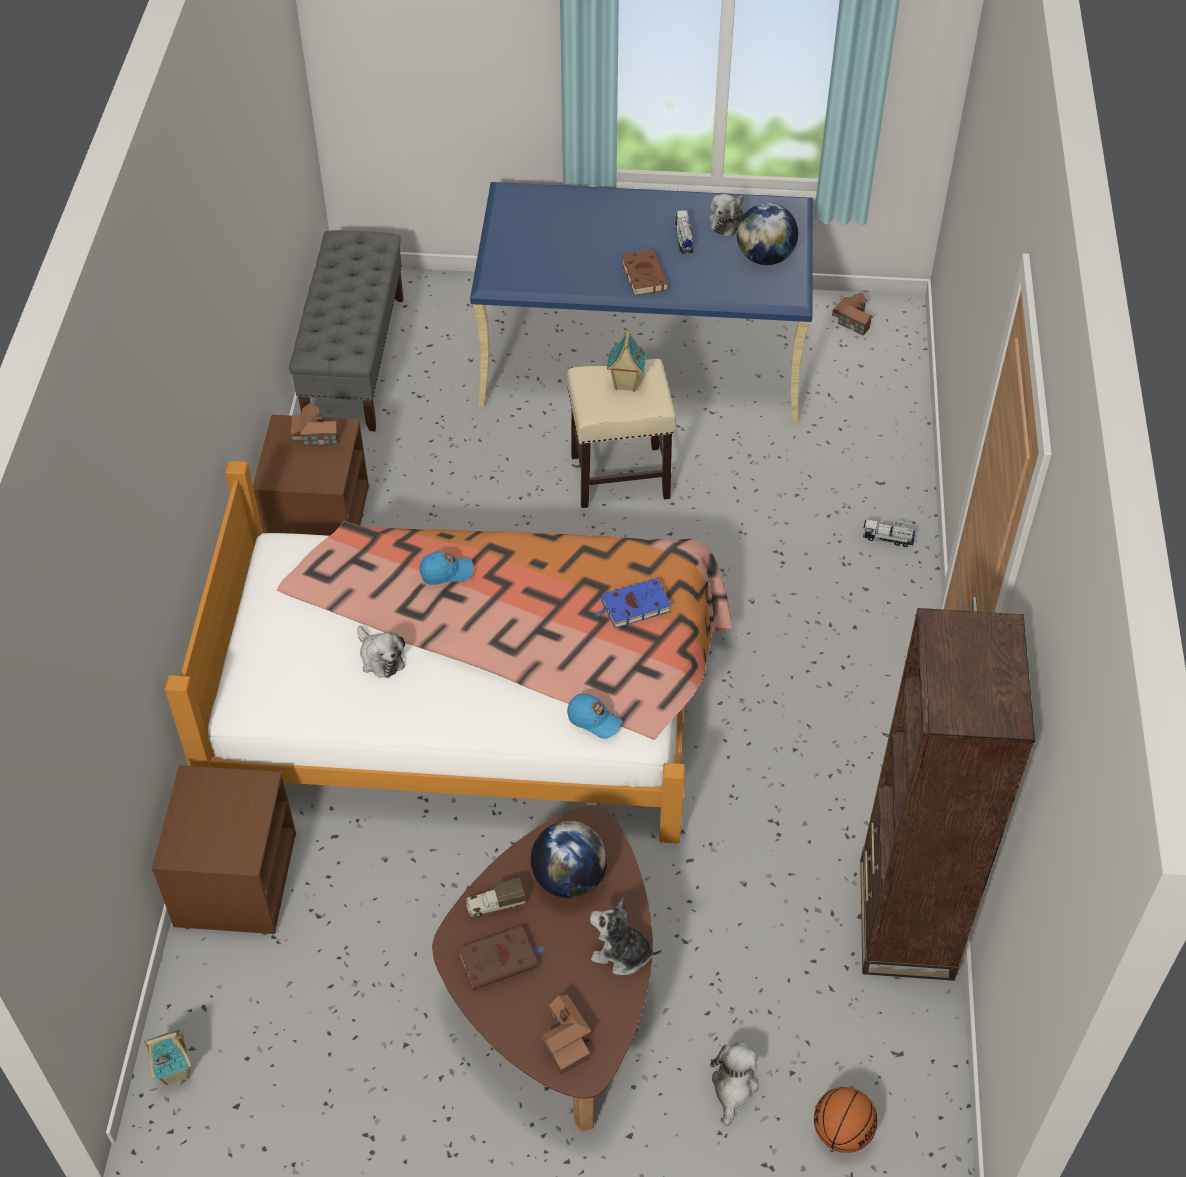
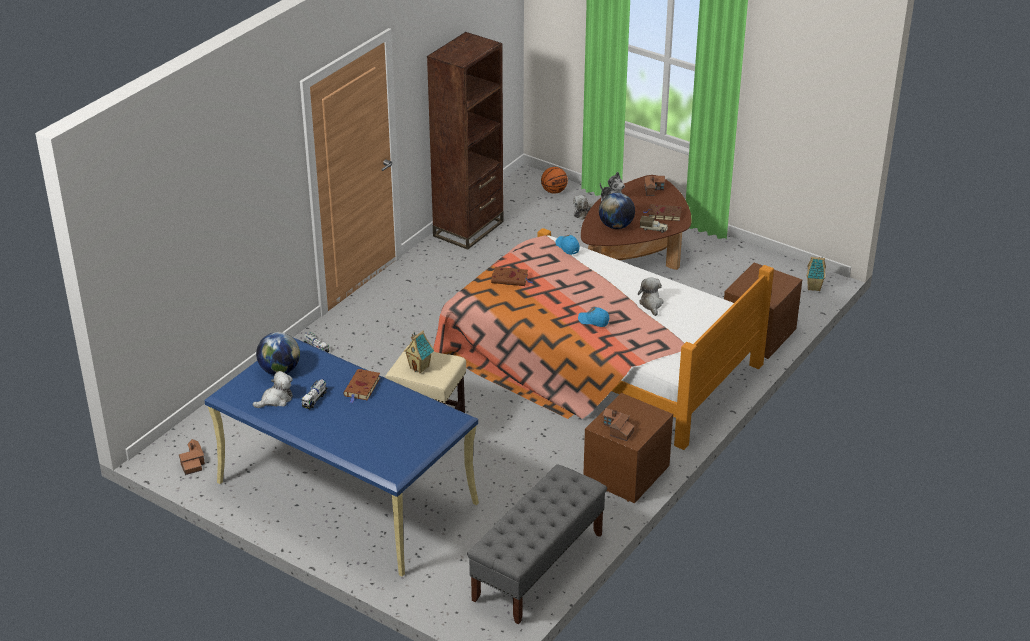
camera: 150 degrees left, 15 degrees down
blue book [594,578,671,628] -> brown book [491,267,532,286]

